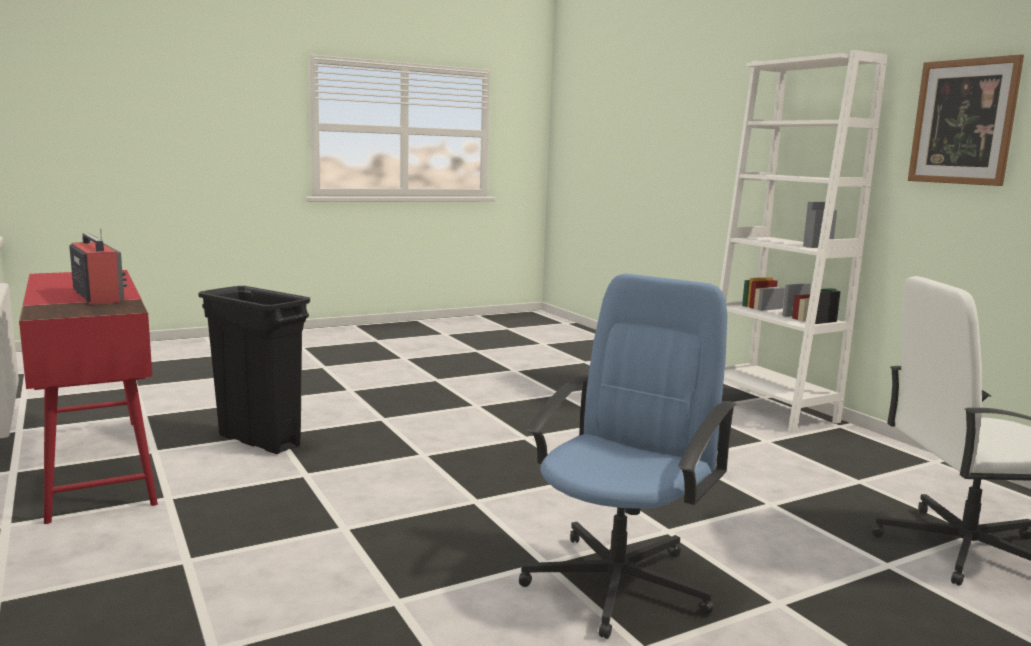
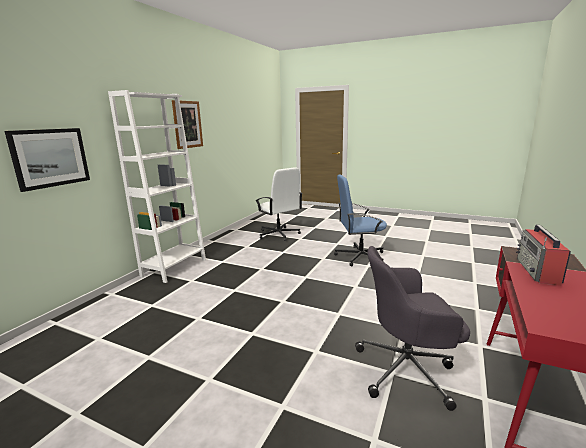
camera: 125 degrees left, 5 degrees up
black trash can [198,286,310,454] -> grey office chair [355,246,470,411]
none -> picture [4,128,90,192]

